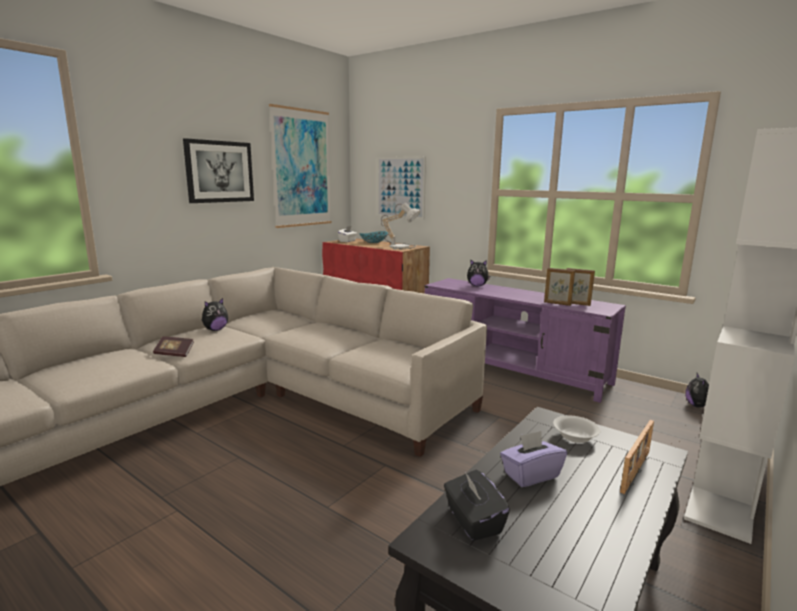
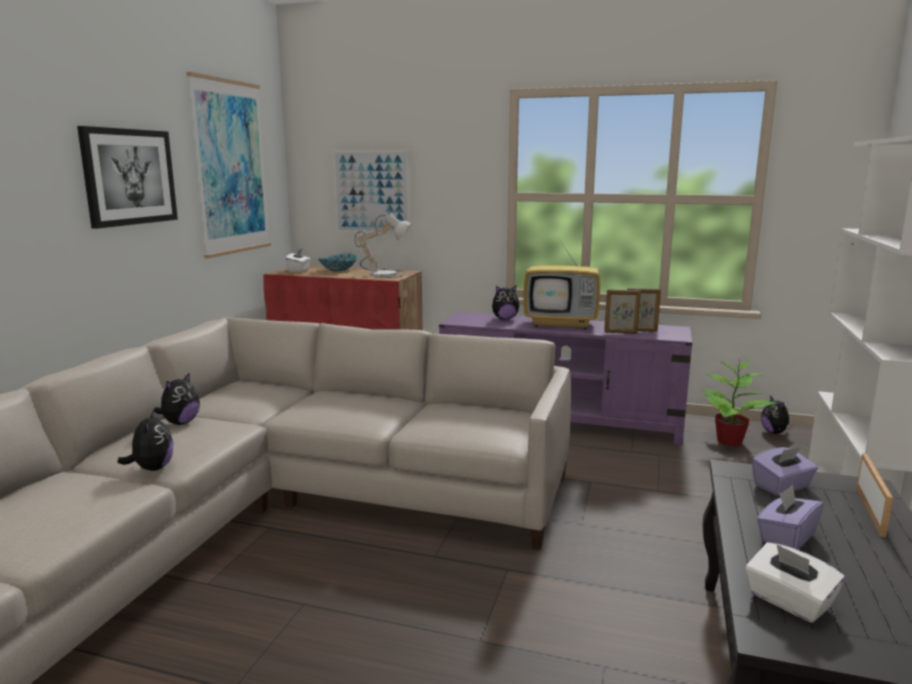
camera: 20 degrees left, 0 degrees up
book [153,336,194,357] -> plush toy [117,410,173,471]
black tissue box [444,470,510,541] -> white tissue box [746,542,845,623]
white bowl [553,415,601,443] -> purple tissue box [752,446,818,496]
none -> television [523,225,600,329]
none -> potted plant [699,360,777,446]

